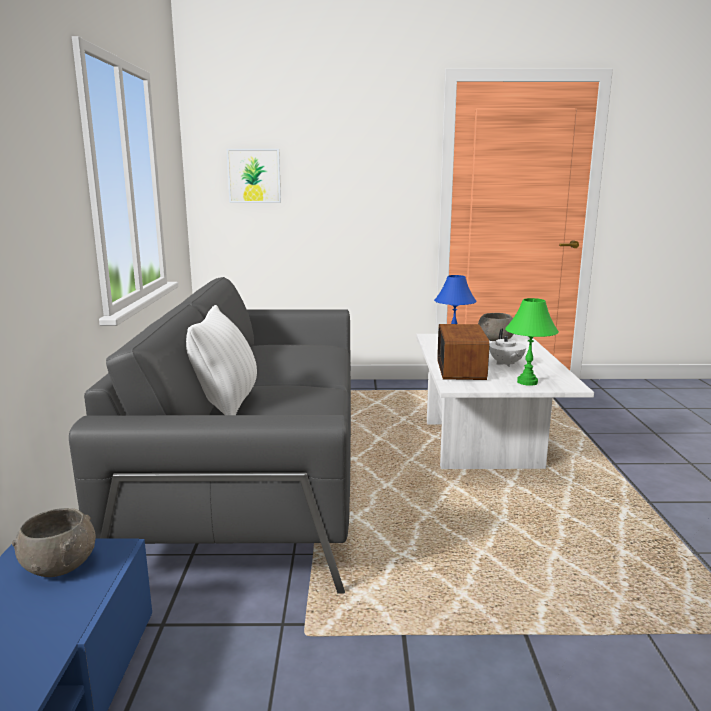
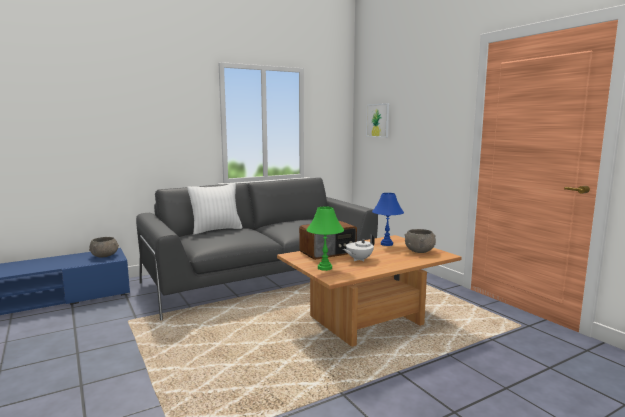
camera: 60 degrees right, 5 degrees down
white coffee table [416,334,594,469] -> brown coffee table [277,235,462,347]

